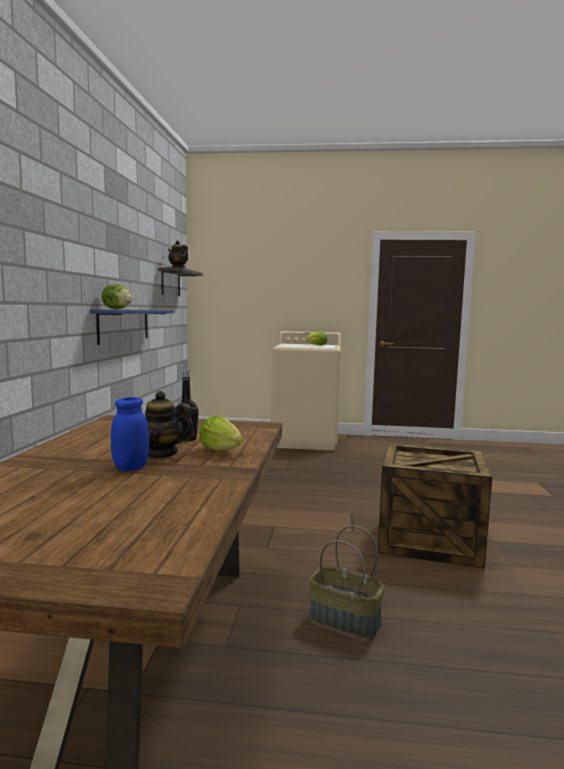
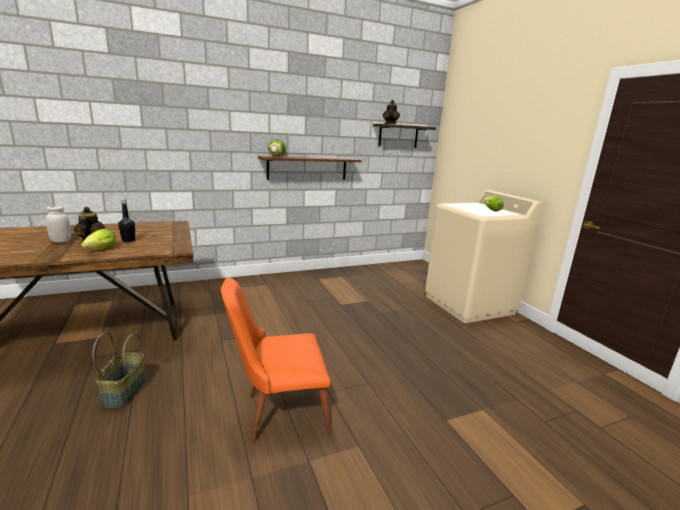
camera: 60 degrees right, 10 degrees up
blue shelf [90,309,174,345] -> brown shelf [258,156,362,180]
blue jar [111,397,149,472] -> white jar [46,206,71,243]
crate [378,443,492,569] -> orange chair [221,278,332,444]

